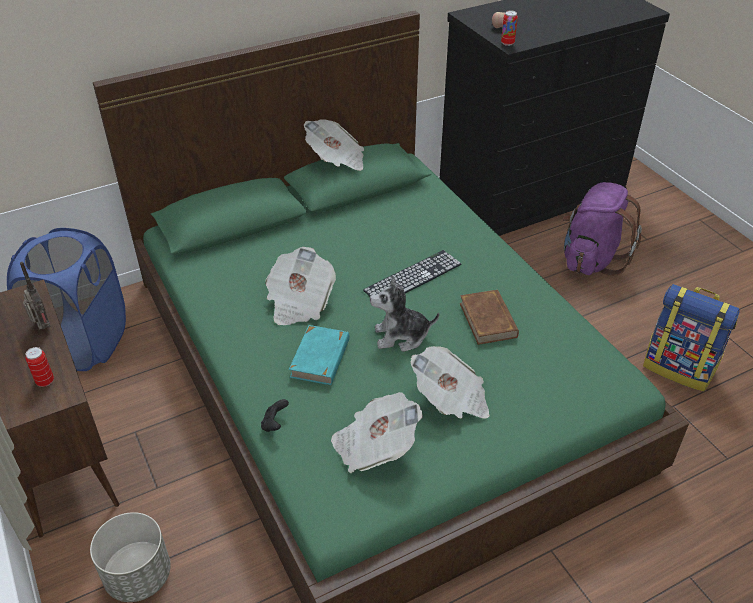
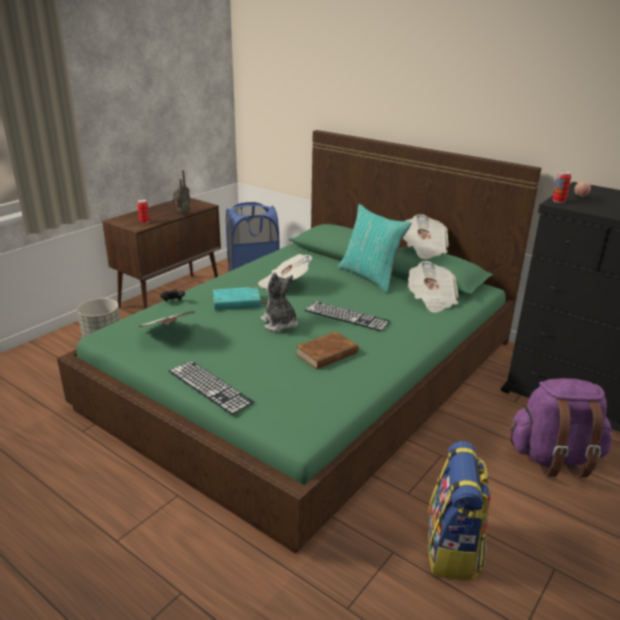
camera: 65 degrees right, 15 degrees down
newspaper [411,346,490,419] -> newspaper moved to [408,261,458,313]
none -> keyboard [169,361,254,415]
none -> turquoise pillow [338,204,411,293]

